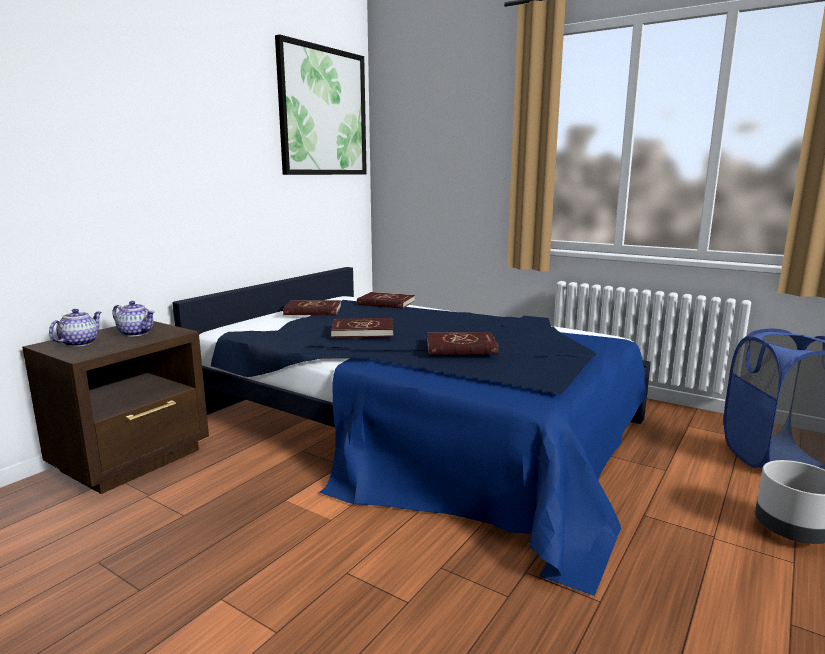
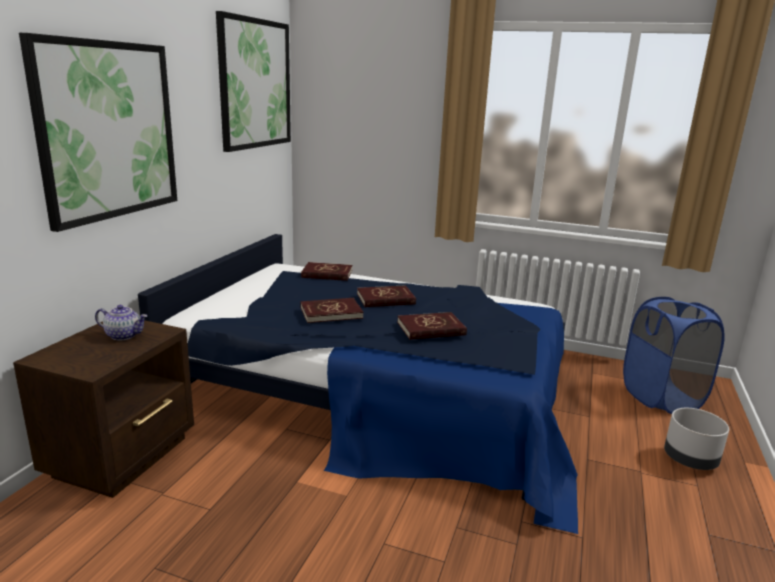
camera: 15 degrees left, 5 degrees up
teapot [49,309,101,347] -> none
red book [283,300,341,315] -> red book moved to [357,285,416,307]
none -> picture [19,33,177,232]

